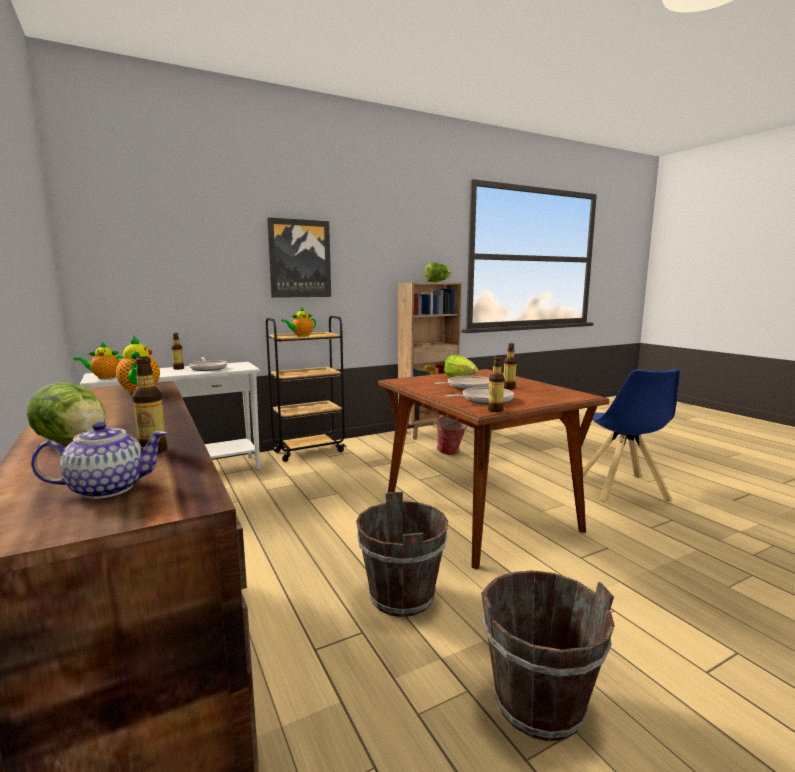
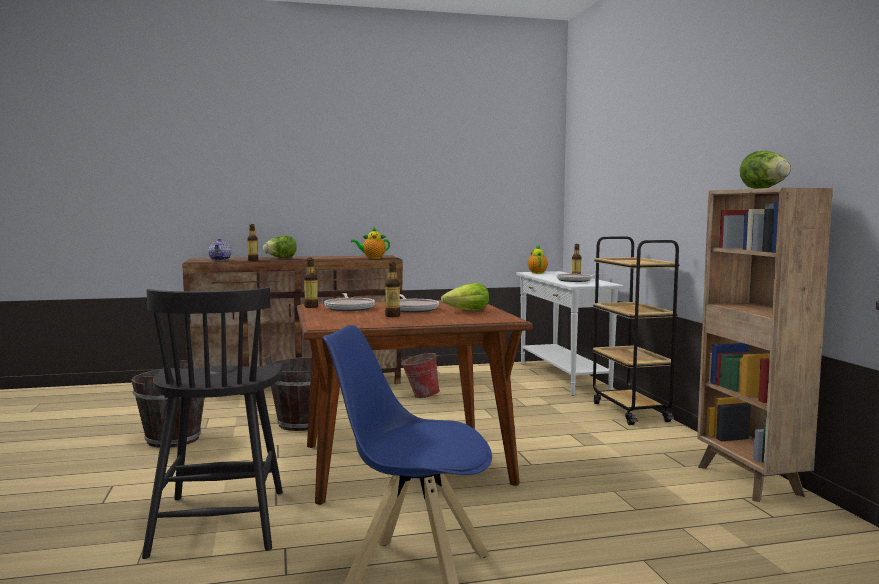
camera: 105 degrees right, 5 degrees down
picture [267,217,331,298] -> none
teapot [281,307,316,337] -> none
bucket [434,416,467,455] -> bucket moved to [401,353,440,398]
none -> black chair [142,287,283,559]

